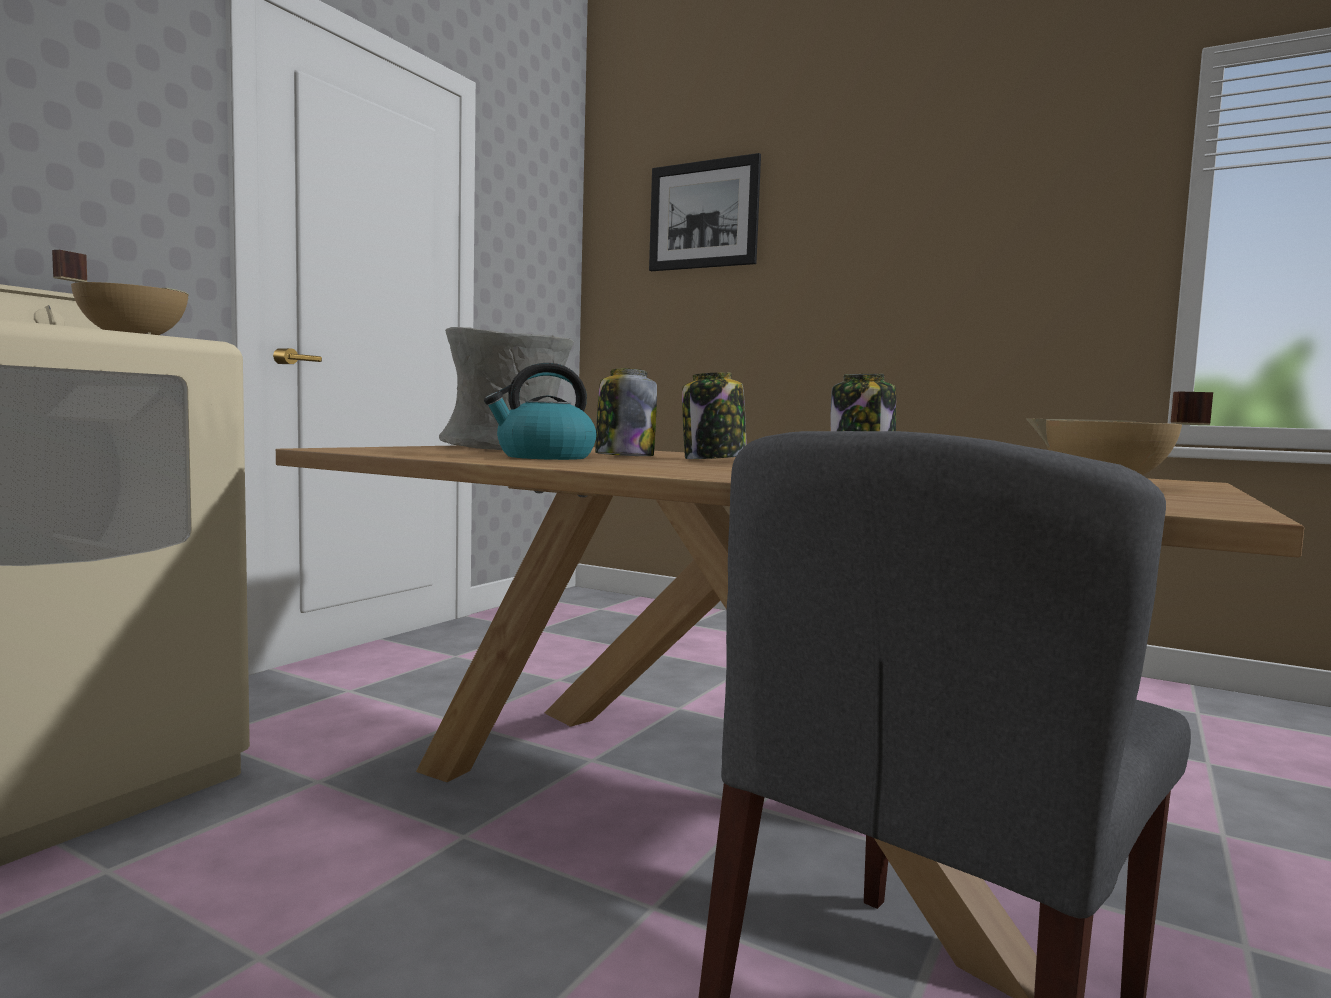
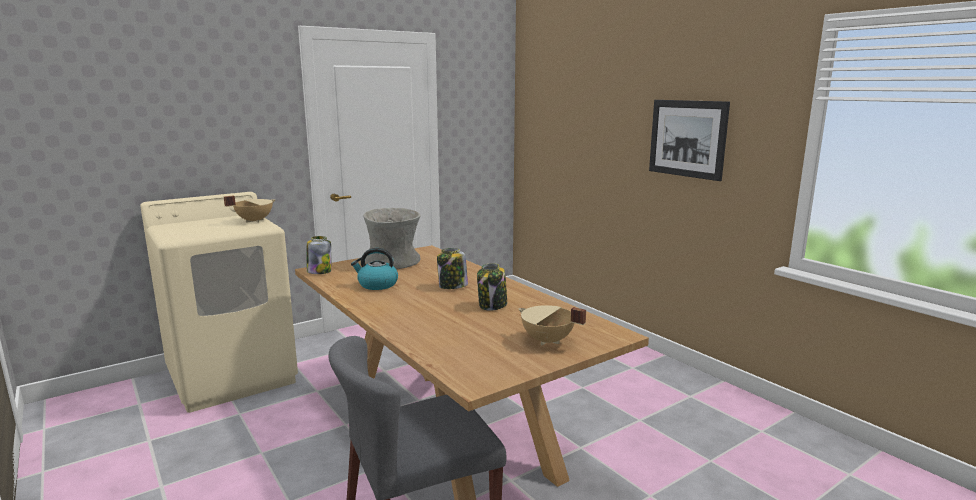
camera: 25 degrees right, 10 degrees up
jar [595,368,657,456] -> jar moved to [306,236,331,274]
picture [649,153,761,271] -> picture moved to [649,100,730,181]

